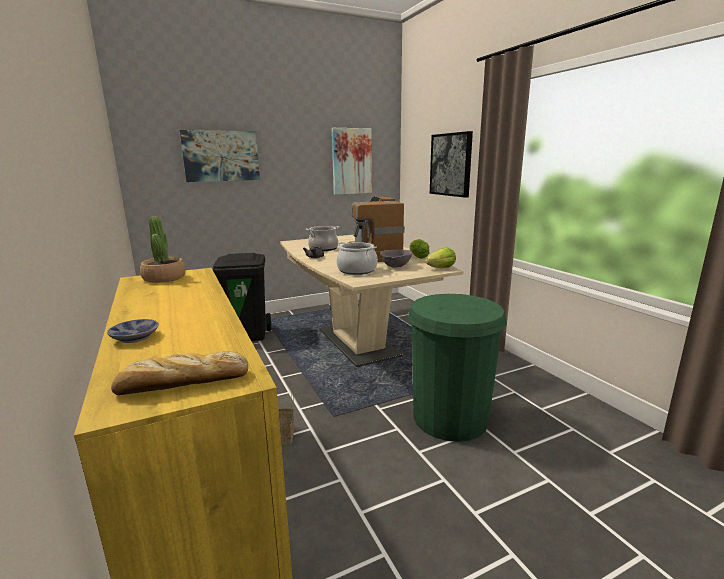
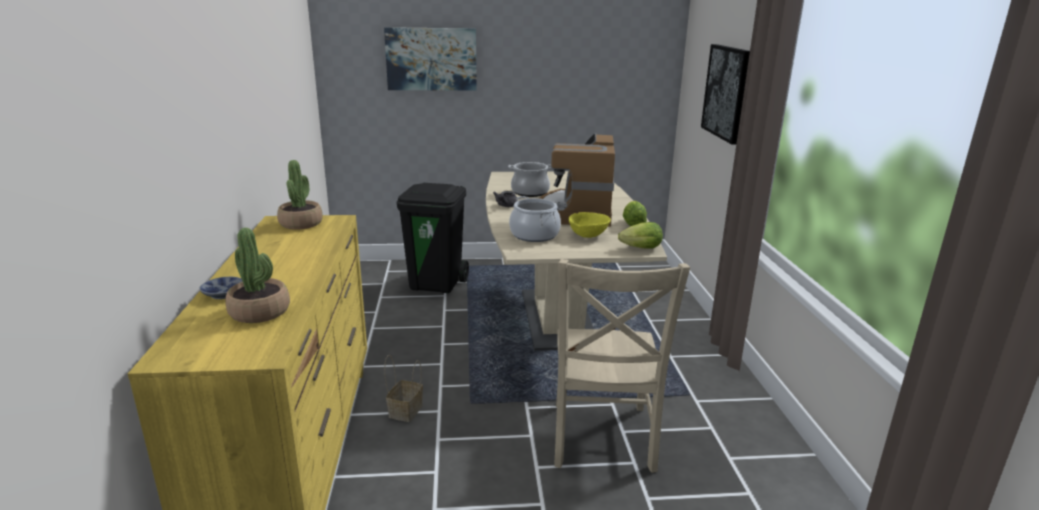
camera: 20 degrees right, 5 degrees up
bread [111,351,248,395] -> none
picture [332,128,372,195] -> none
grey bowl [380,250,413,267] -> yellow bowl [569,212,611,238]
green trash can [408,294,507,442] -> beige chair [554,259,690,473]
none -> potted plant [225,228,290,323]

